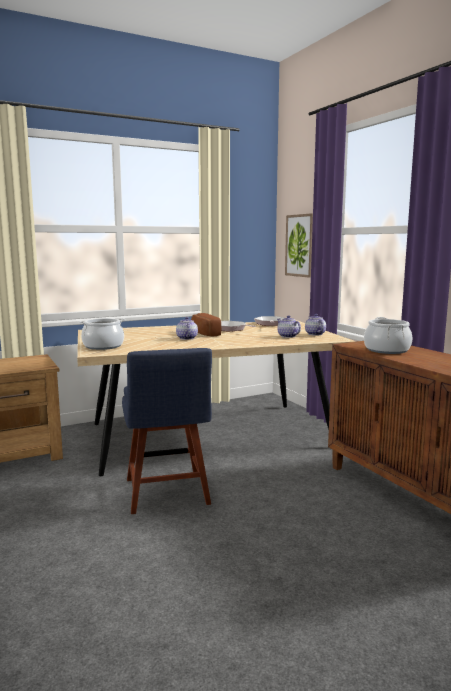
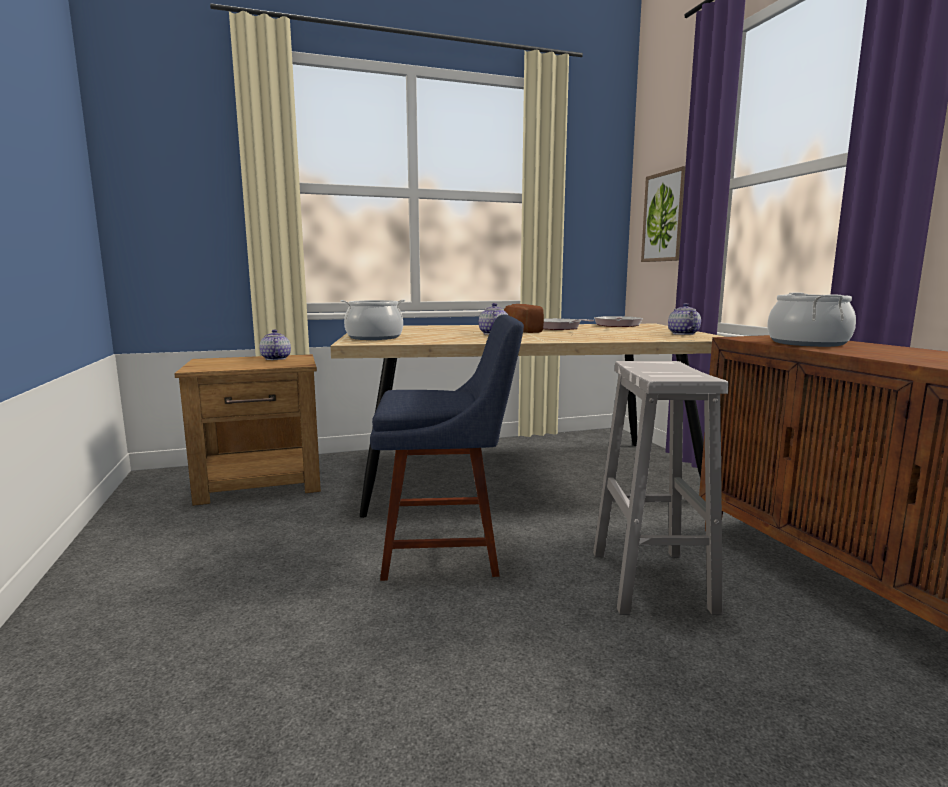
camera: 10 degrees right, 0 degrees up
blue chair [122,348,212,514] -> blue chair turned 90 degrees counterclockwise [370,314,524,581]
teapot [277,315,301,338] -> teapot moved to [259,330,291,360]
none -> white stool [593,361,729,615]

